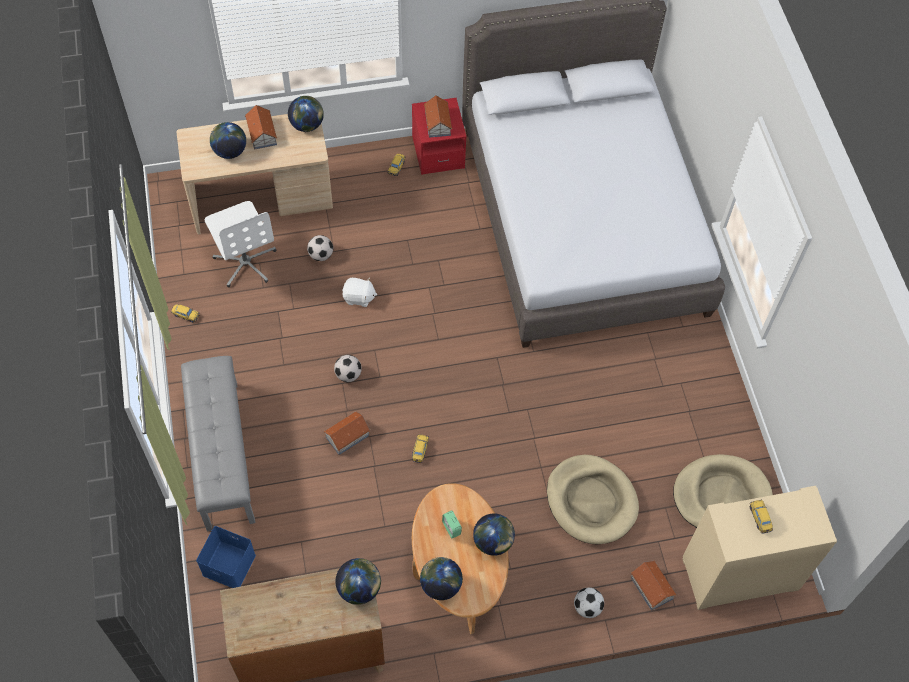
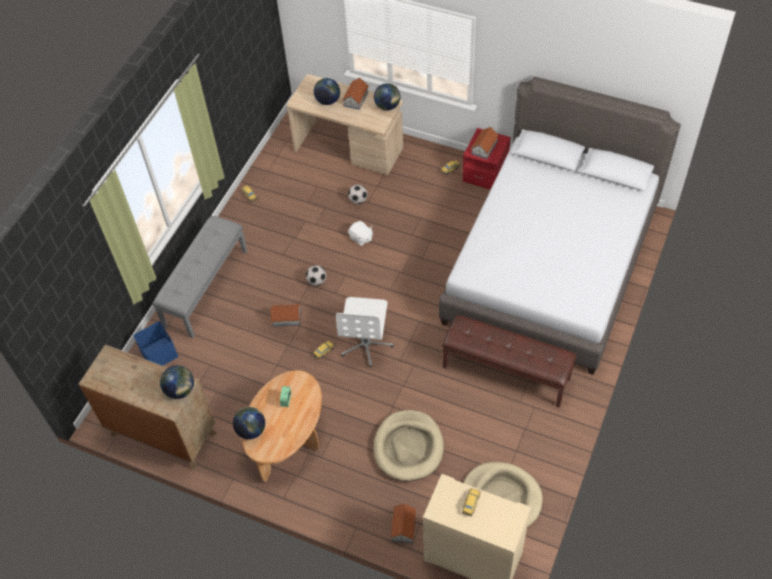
camera: 40 degrees right, 5 degrees down
white office chair [204,201,277,287] -> white office chair moved to [336,297,394,367]
globe [473,513,515,556] -> none
football [574,588,604,618] -> none
none -> brown bench [442,315,577,408]

